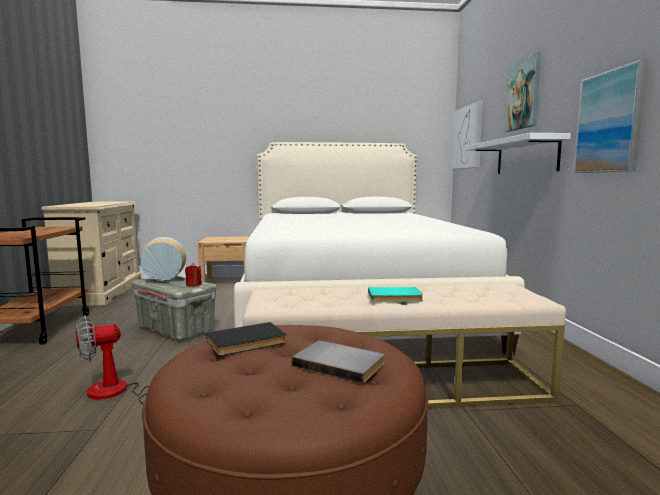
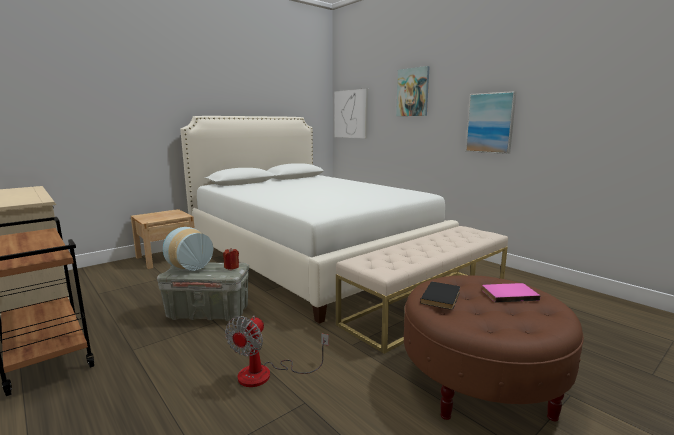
camera: 35 degrees left, 5 degrees up
grey book [292,340,384,383] -> pink book [482,283,540,303]
turquoise book [368,287,423,302] -> none
white shelf [465,133,571,174] -> none

